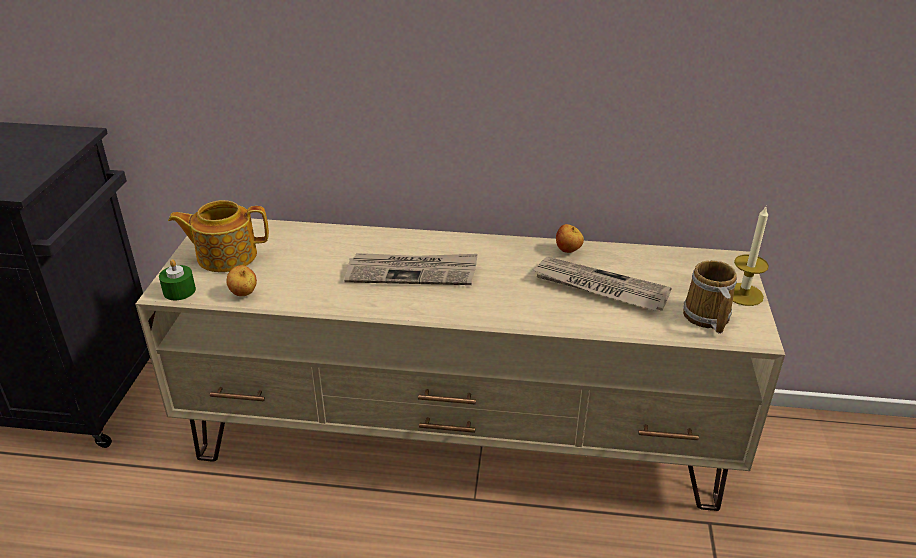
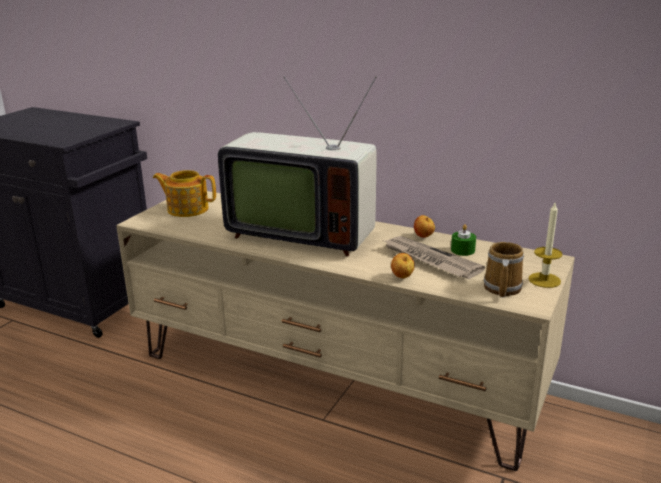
camera: 20 degrees right, 10 degrees down
green candle [159,259,196,300] -> green candle moved to [451,224,476,256]
apple [226,265,257,296] -> apple moved to [391,253,415,278]
newspaper [344,253,478,285] -> television [218,76,377,257]

